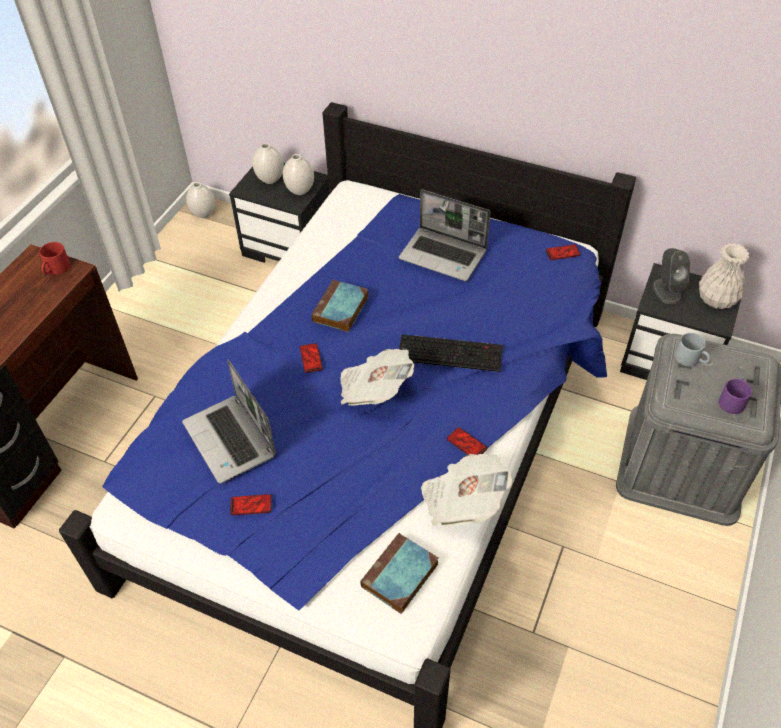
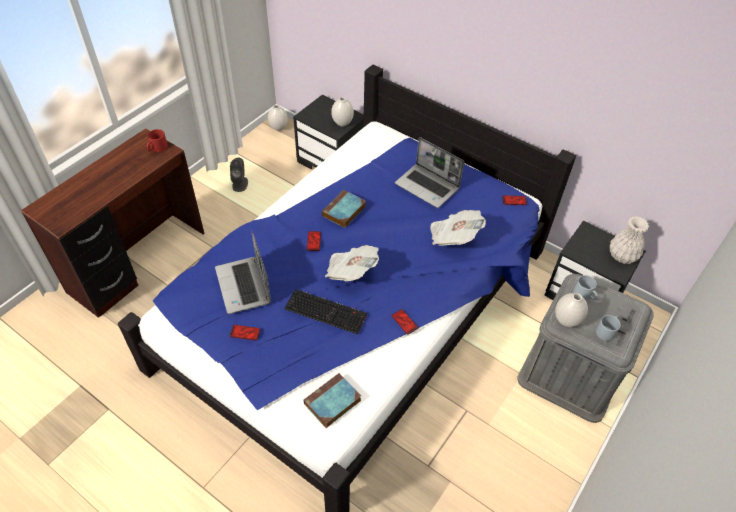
camera: 10 degrees right, 0 degrees up
white vase [253,143,284,184] -> white vase moved to [555,293,588,327]
keyboard [399,334,503,372] -> keyboard moved to [284,289,367,334]
newspaper [421,454,512,526] -> newspaper moved to [430,210,486,246]
grey speaker [653,248,690,304] -> grey speaker moved to [230,158,248,192]
purple mug [719,378,752,414] -> grey mug [596,315,621,341]

